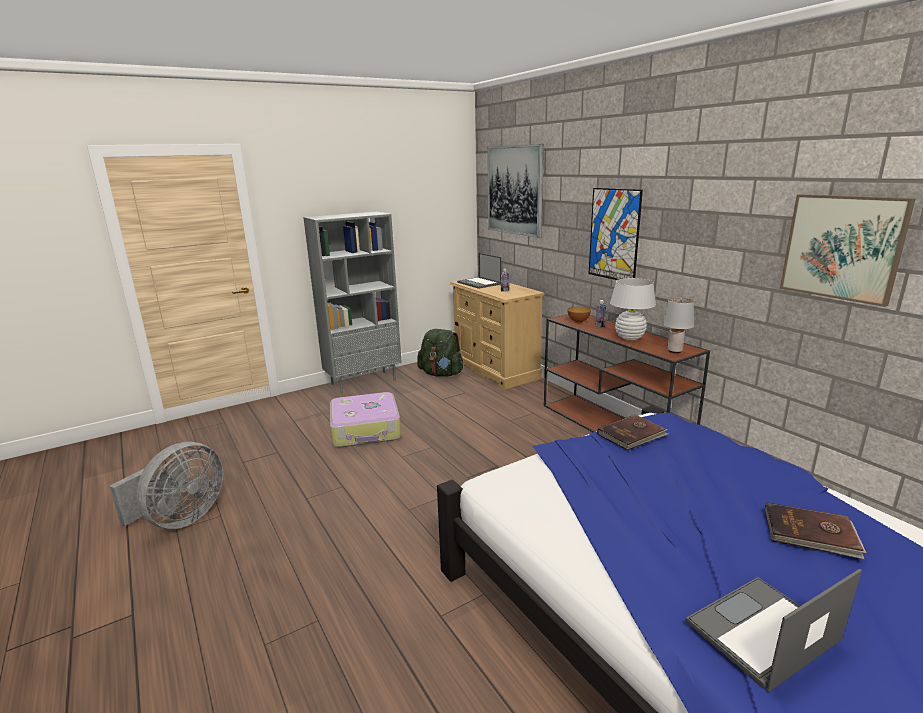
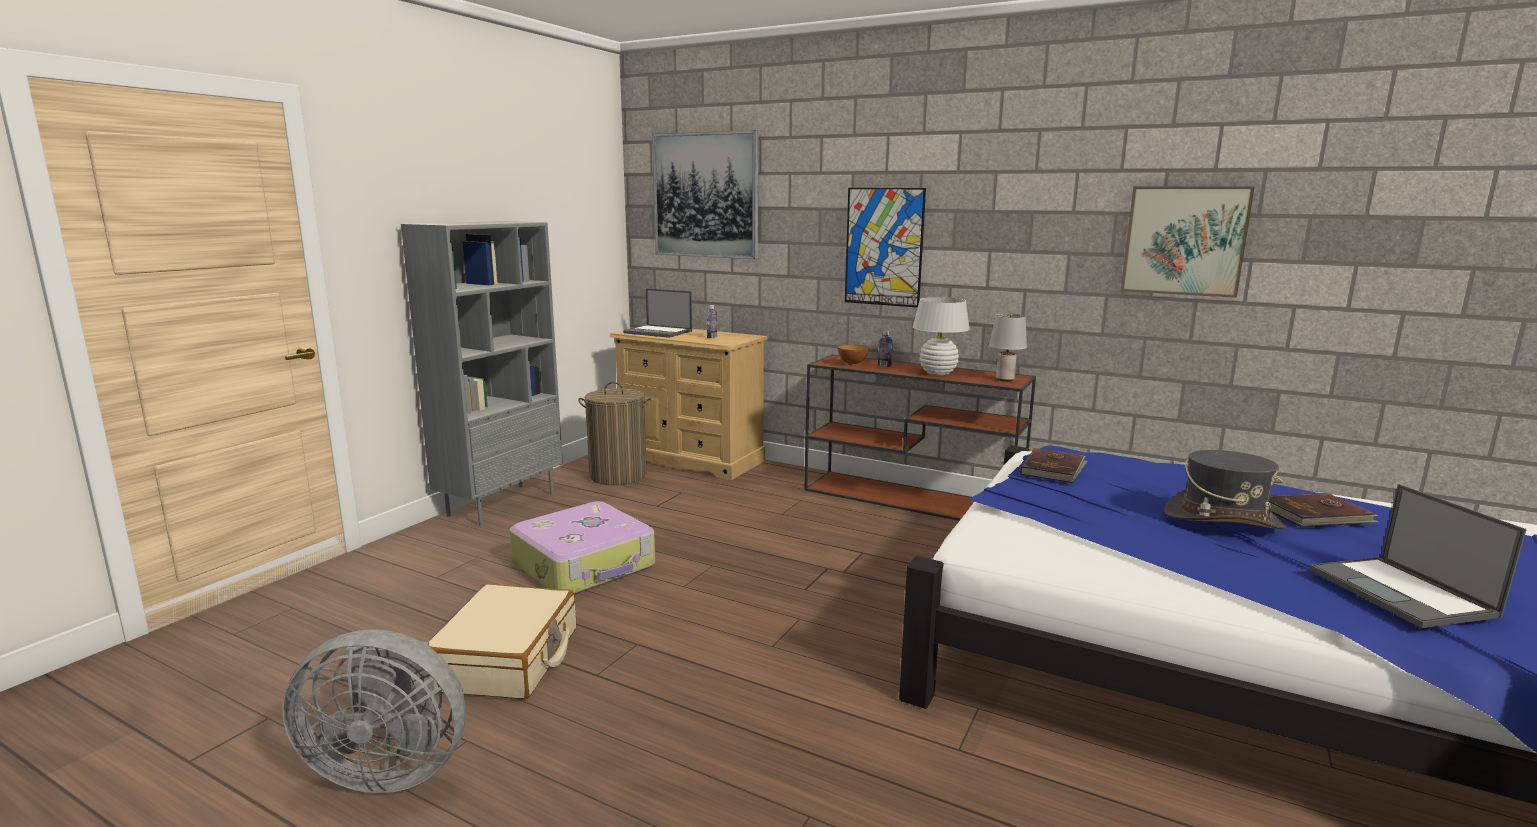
camera: 30 degrees left, 5 degrees down
grey fan [109,442,223,529] -> grey fan turned 90 degrees clockwise [282,629,466,793]
green backpack [417,329,463,377] -> laundry basket [578,382,652,485]
laptop [685,569,862,692] -> laptop turned 45 degrees counterclockwise [1309,484,1527,628]
none -> beige suitcase [428,584,576,700]
none -> grey hat [1164,450,1286,529]

